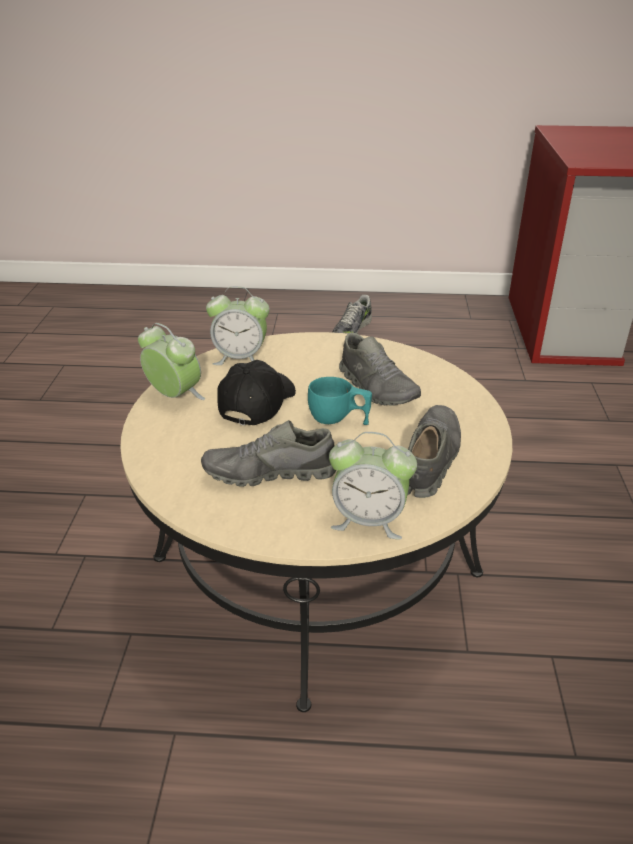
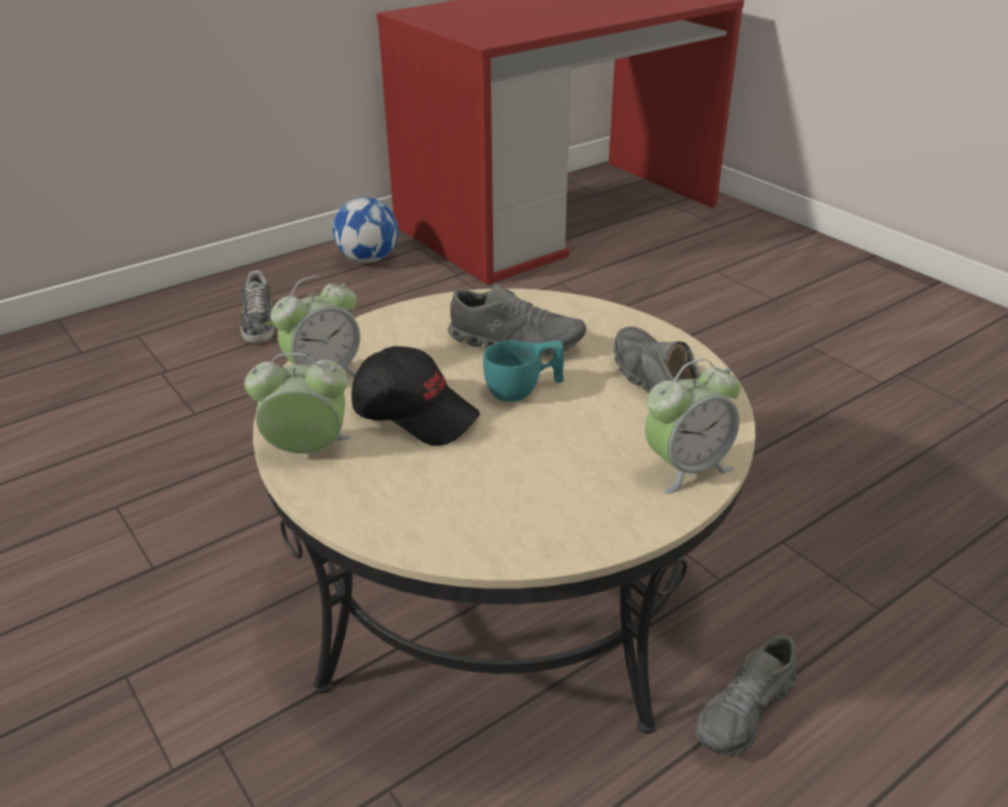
camera: 40 degrees left, 0 degrees up
grey shoe [201,420,336,487] -> grey shoe moved to [696,635,797,757]
black cap [217,360,296,425] -> black cap turned 135 degrees clockwise [352,346,480,446]
none -> football [333,197,398,263]

